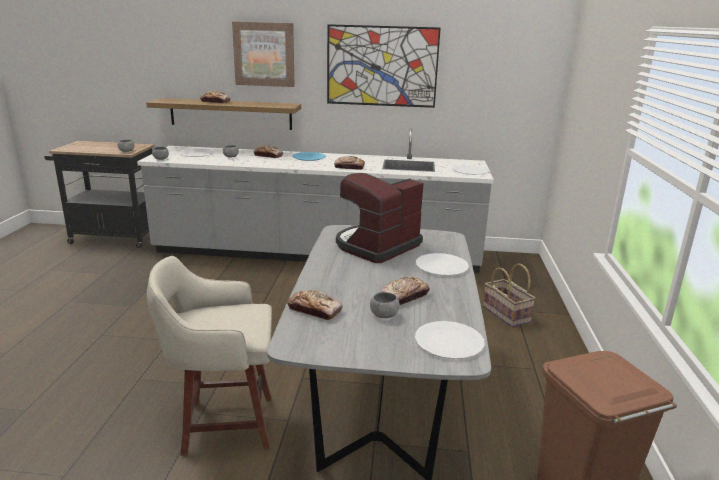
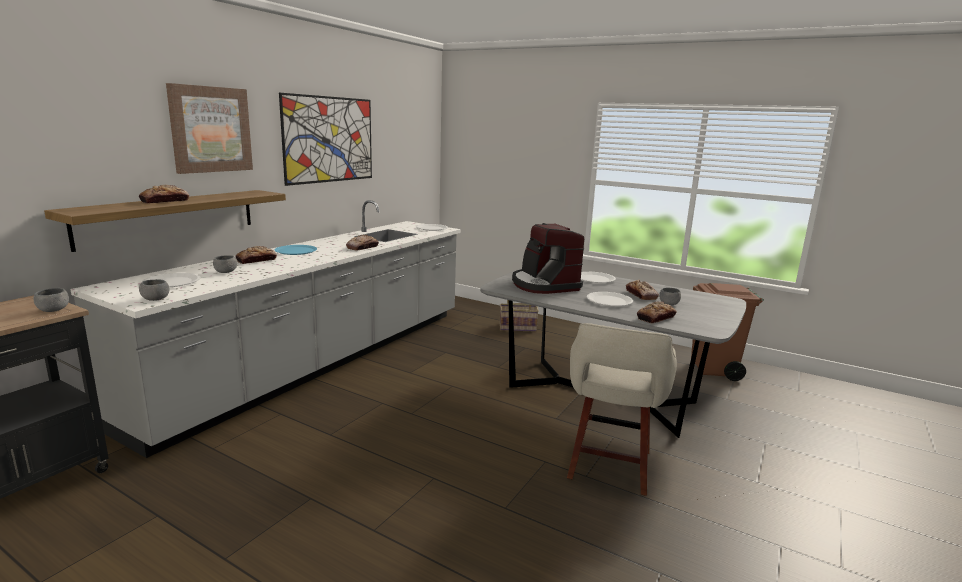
camera: 65 degrees left, 5 degrees down
white plate [415,321,485,359] -> white plate moved to [587,292,633,306]

